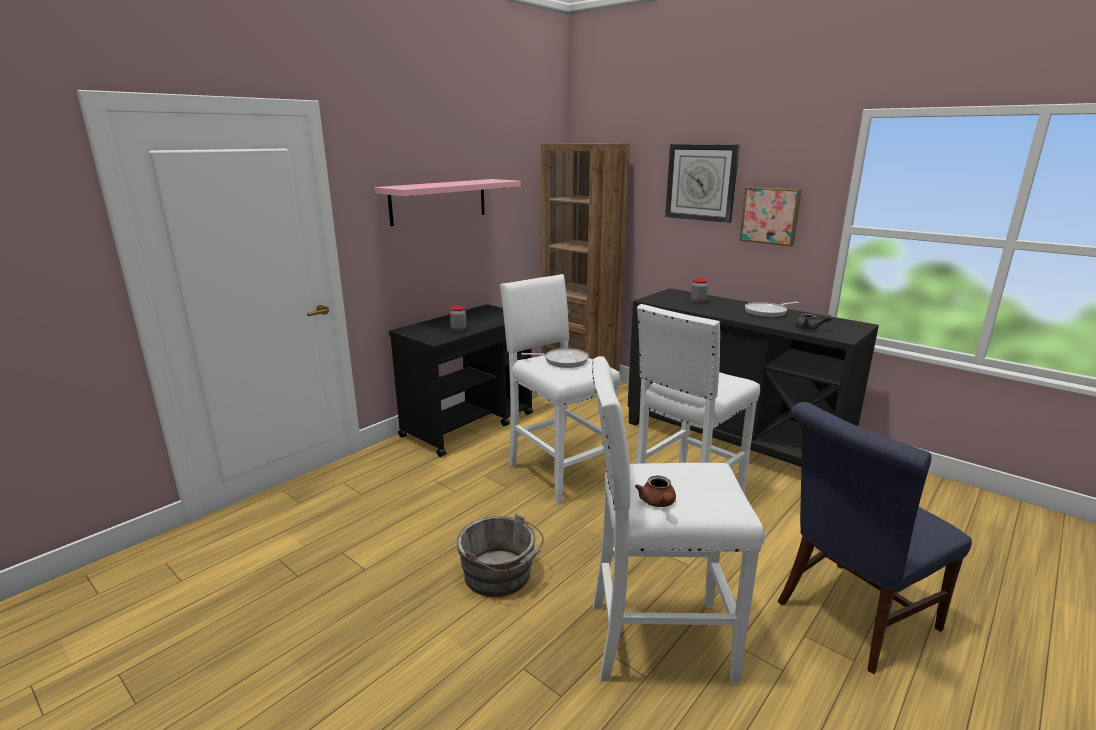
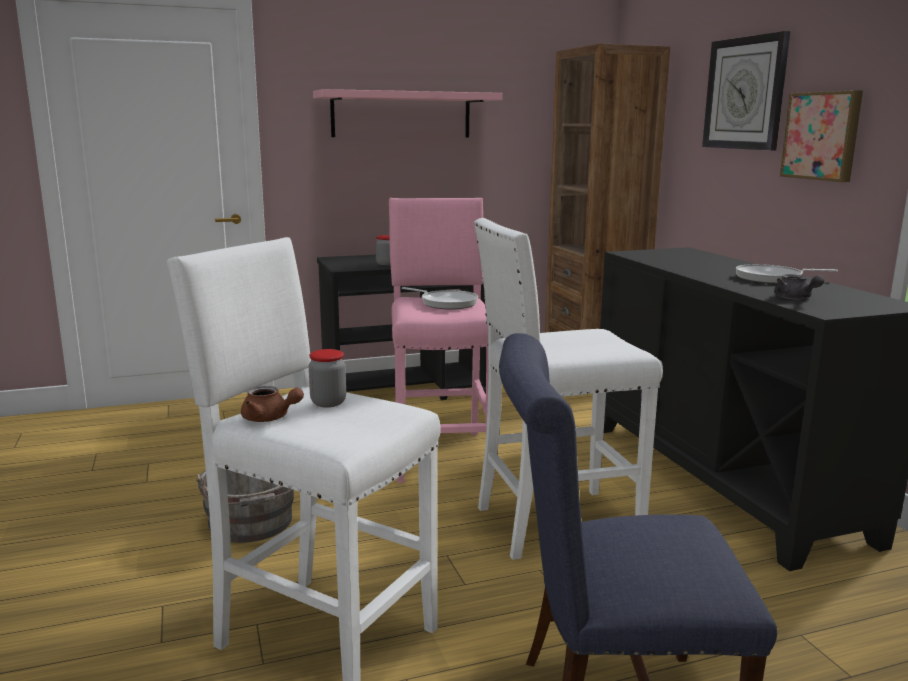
camera: 30 degrees right, 5 degrees down
white stool [500,274,620,505] -> pink stool [389,198,495,483]
brown teapot [635,476,676,507] -> brown teapot turned 90 degrees counterclockwise [241,386,304,422]
jar [691,279,708,303] -> jar moved to [309,349,346,408]

